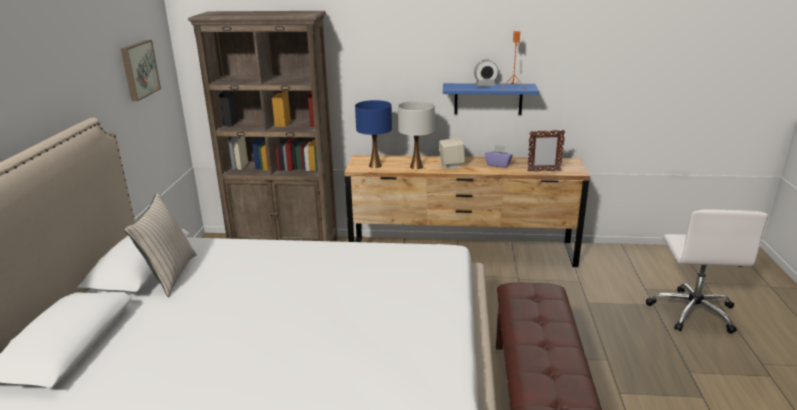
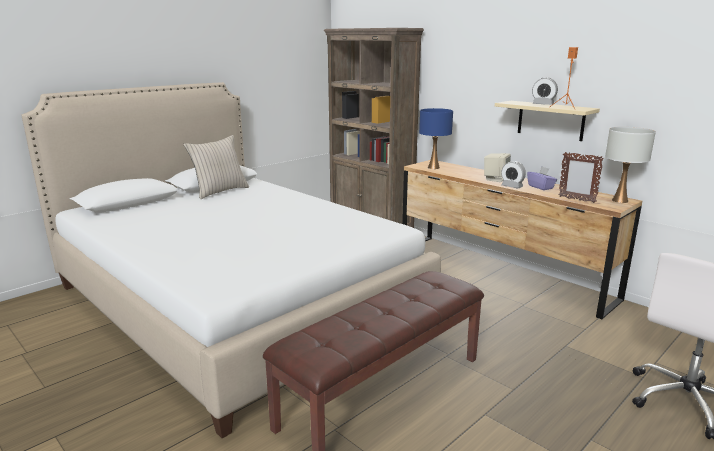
camera: 40 degrees right, 5 degrees down
picture [121,40,161,101] -> none
white table lamp [398,101,435,169] -> white table lamp moved to [605,127,656,203]
blue shelf [443,83,539,115] -> beige shelf [495,101,600,141]
none -> alarm clock [501,161,526,189]

